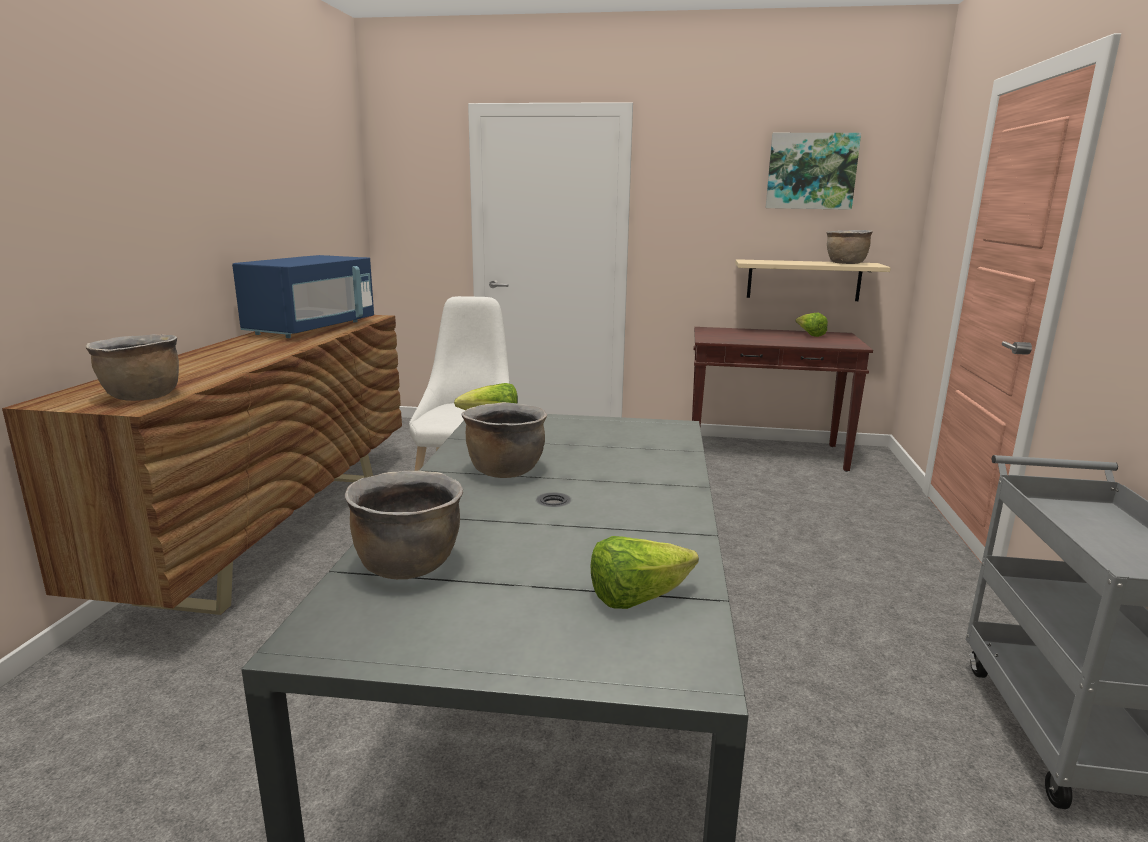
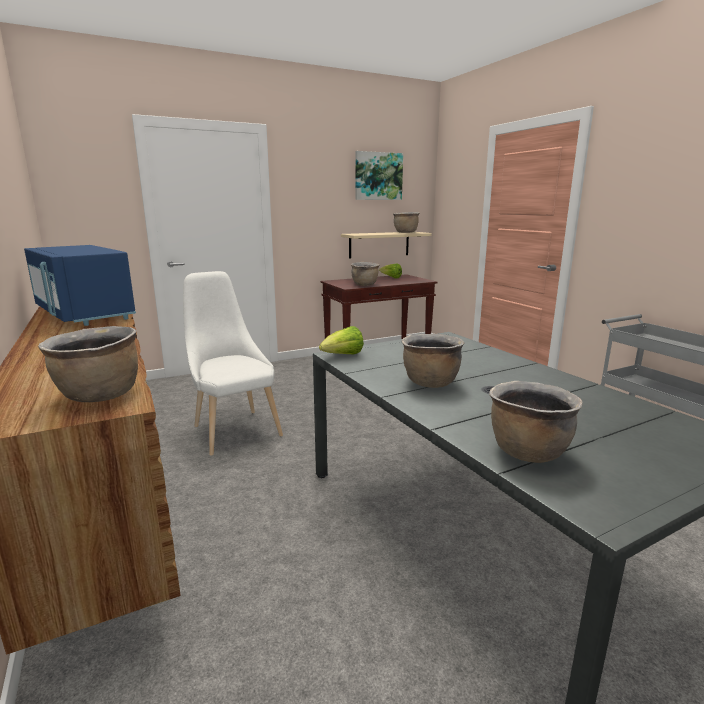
camera: 35 degrees left, 0 degrees up
blue microwave [232,255,374,338] -> blue microwave turned 150 degrees clockwise [24,245,136,326]
lettuce [591,536,699,609] -> none
none -> brown cooking pot [351,262,379,286]

